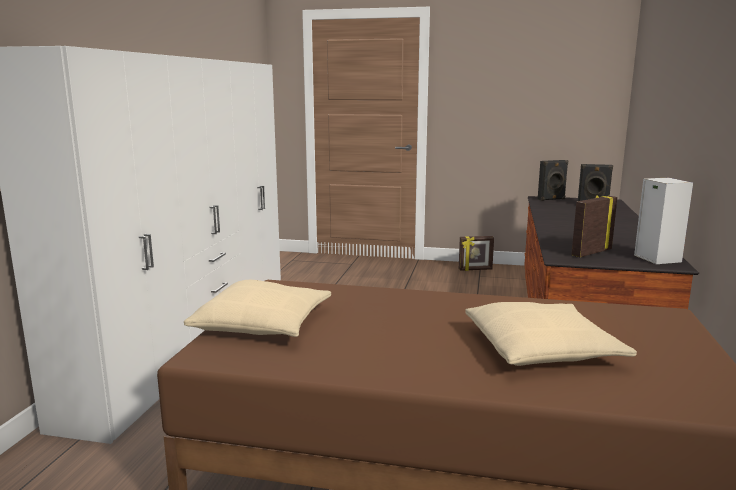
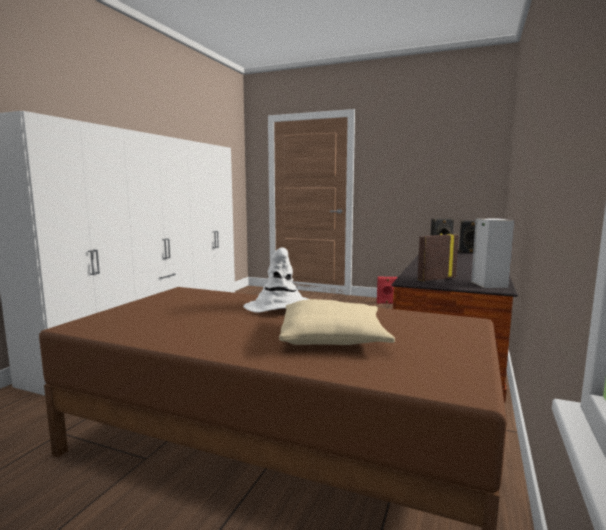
camera: 10 degrees right, 5 degrees down
beige pillow [184,280,331,337] -> none
picture frame [459,236,494,271] -> red speaker [377,277,398,304]
none -> white hat [243,247,308,313]

